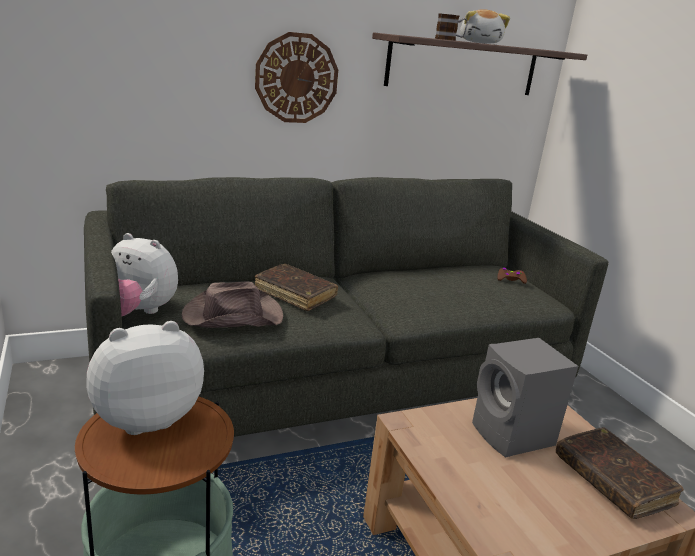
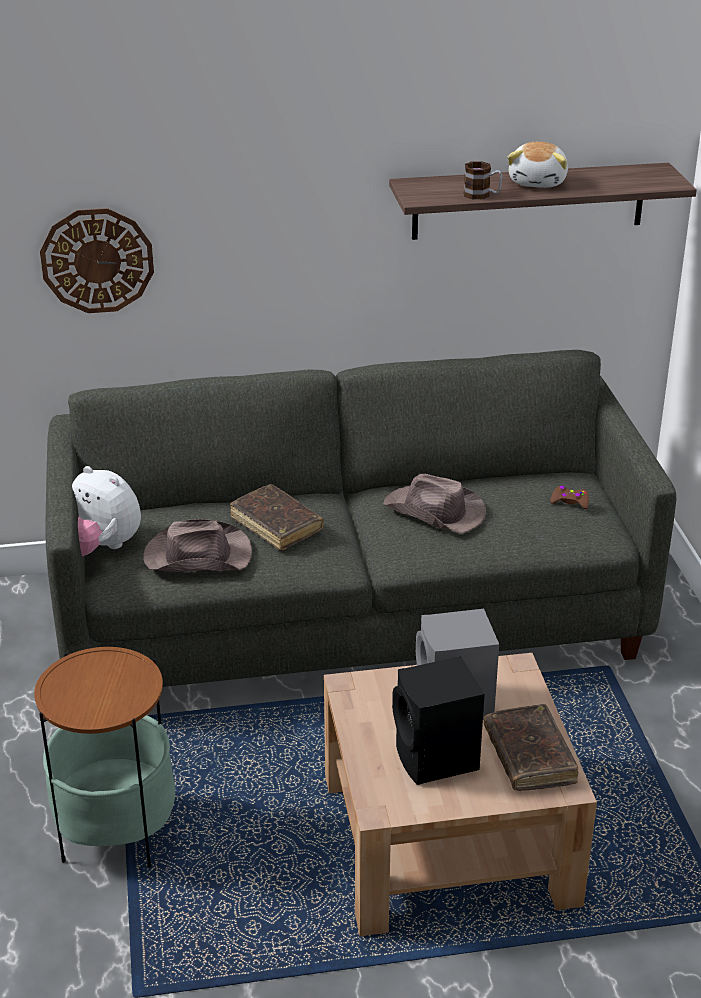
camera: 15 degrees right, 10 degrees up
plush toy [86,321,204,435] -> none
wall clock [255,32,338,123] -> wall clock moved to [40,208,154,313]
none -> brown hat [383,474,486,534]
none -> black speaker [392,656,485,785]

